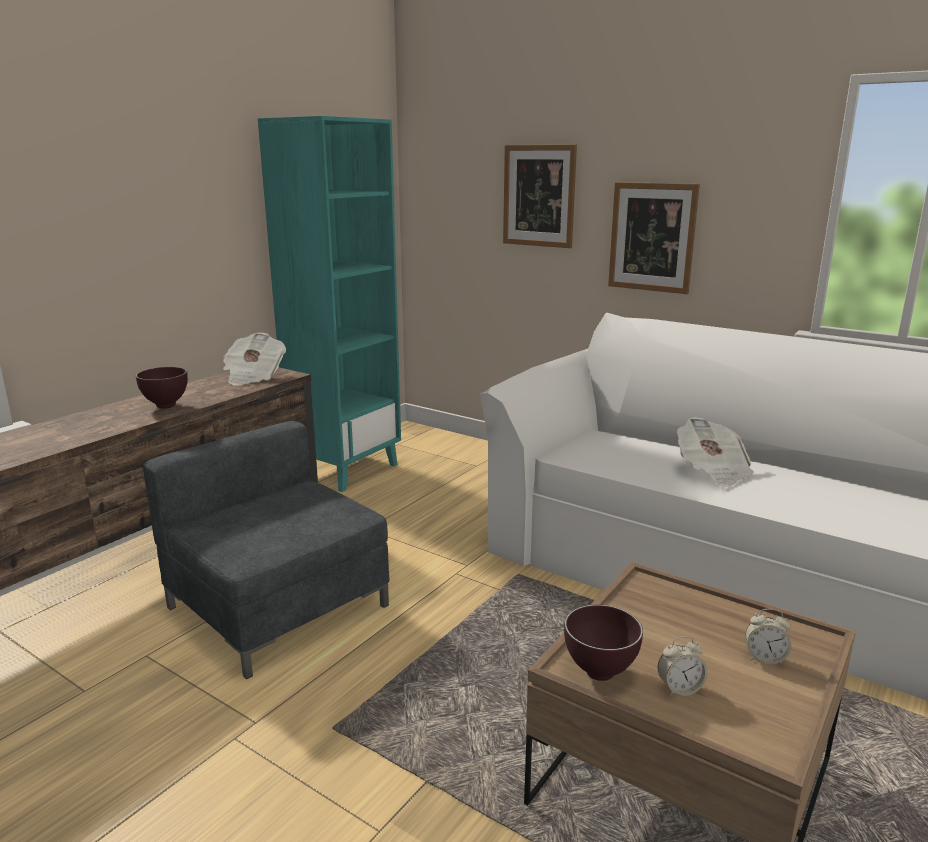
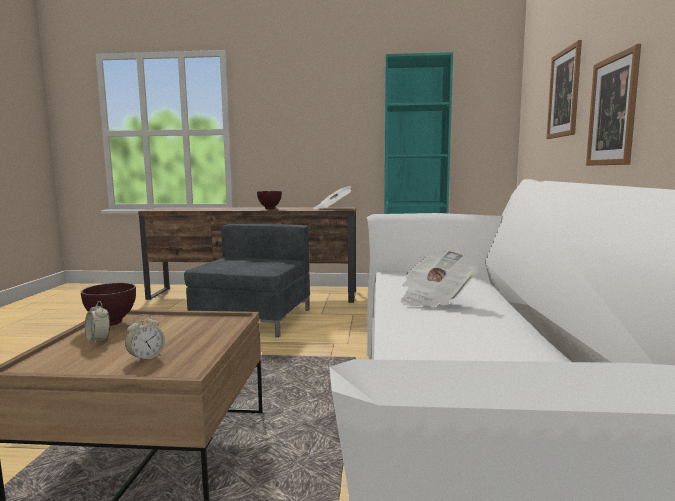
camera: 60 degrees right, 10 degrees down
alarm clock [746,609,791,665] -> alarm clock turned 120 degrees counterclockwise [125,314,165,363]

